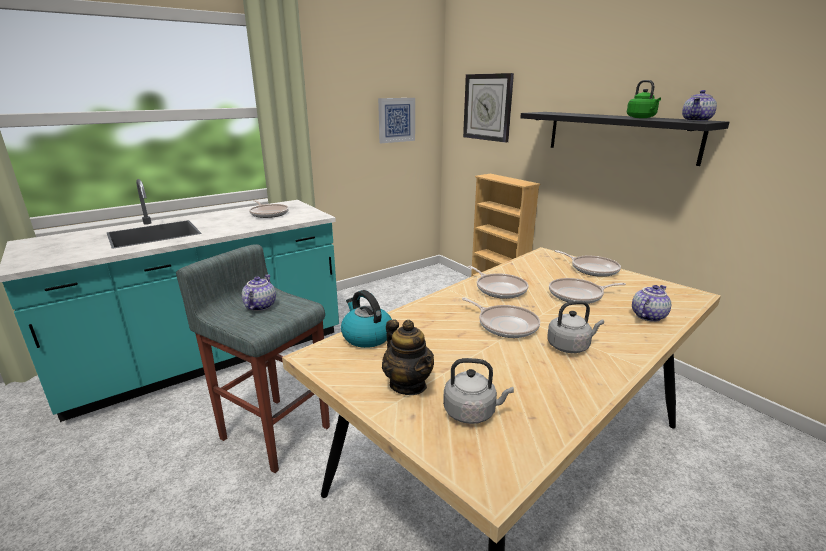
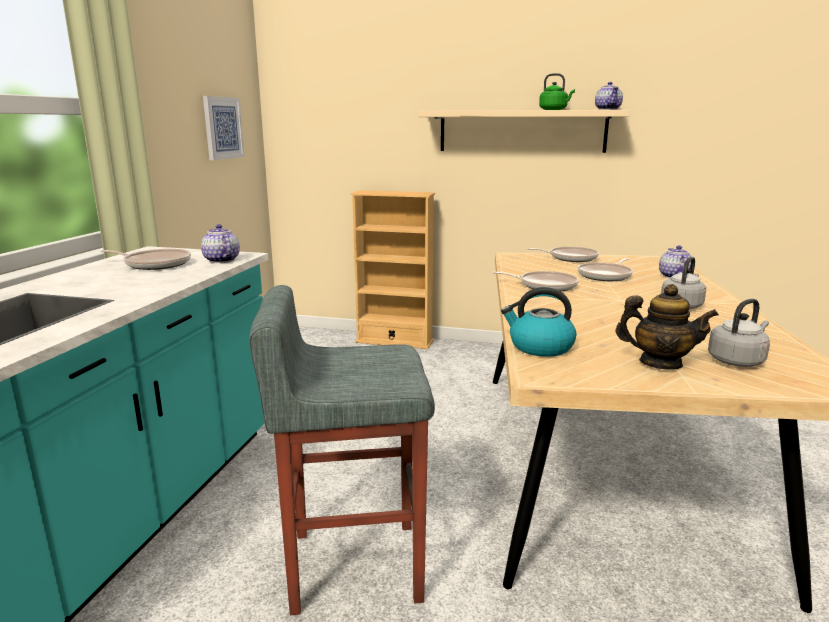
camera: 40 degrees left, 5 degrees down
teapot [242,275,276,311] -> teapot moved to [201,224,240,263]
frying pan [462,297,540,338] -> none
wall clock [463,73,514,143] -> none
black shelf [520,112,729,166] -> beige shelf [418,110,630,153]

